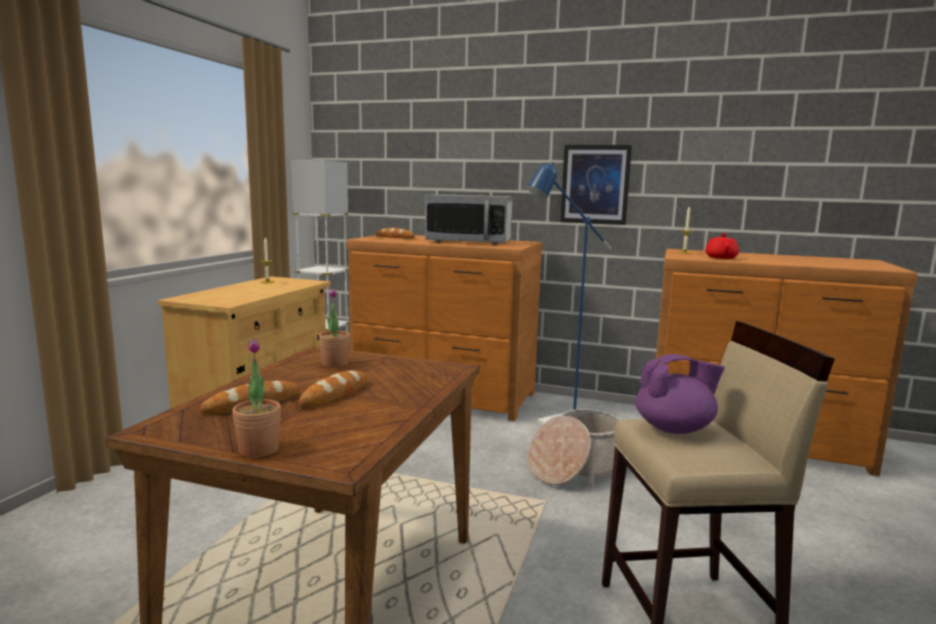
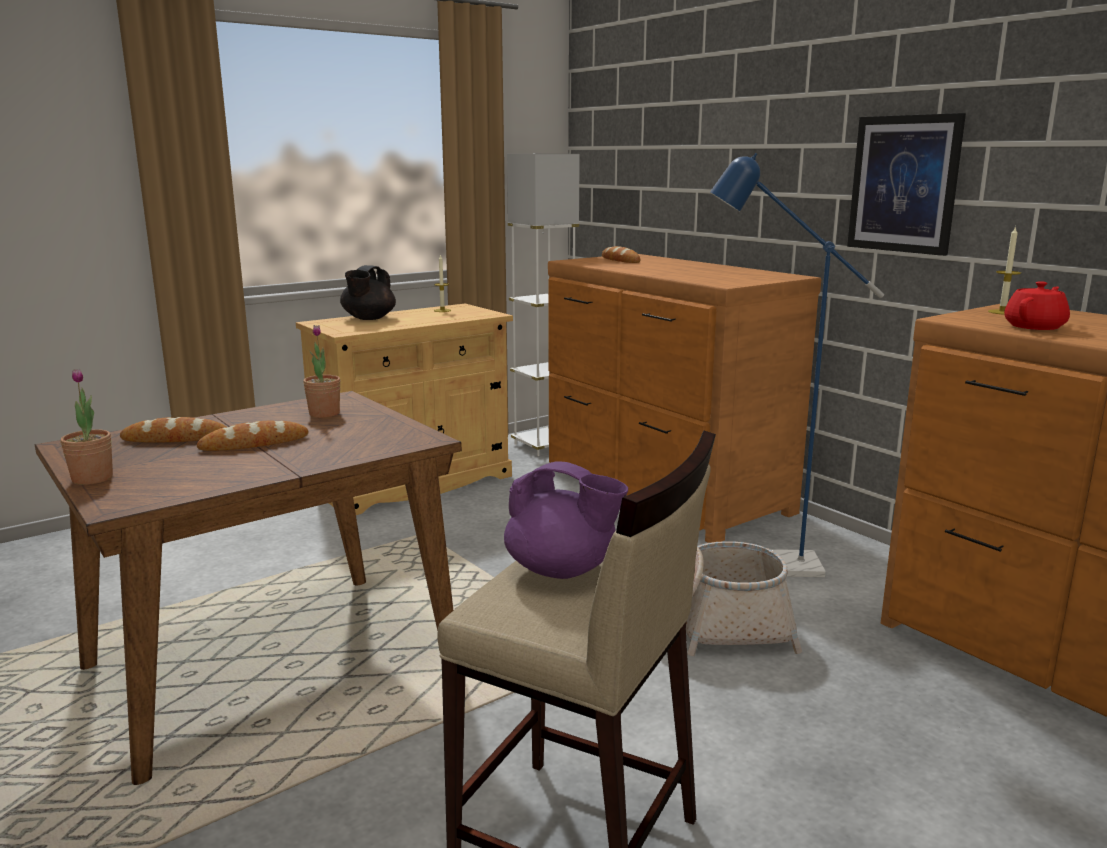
camera: 35 degrees right, 5 degrees up
microwave [425,194,512,245] -> none
none -> black teapot [340,265,396,320]

